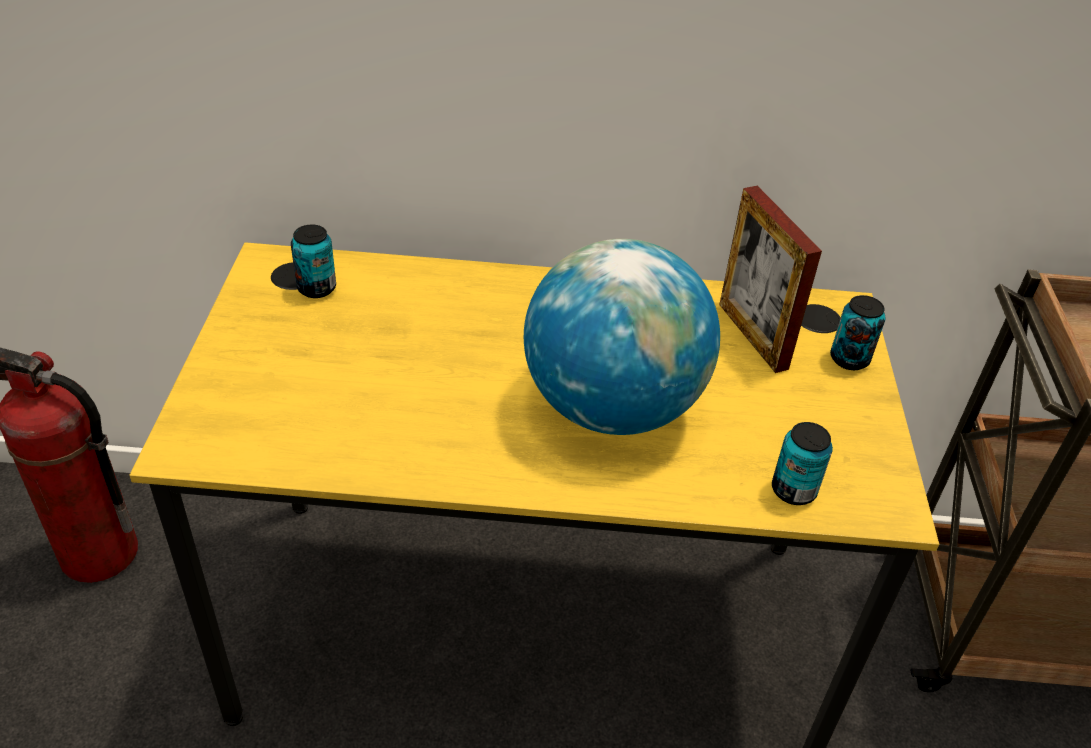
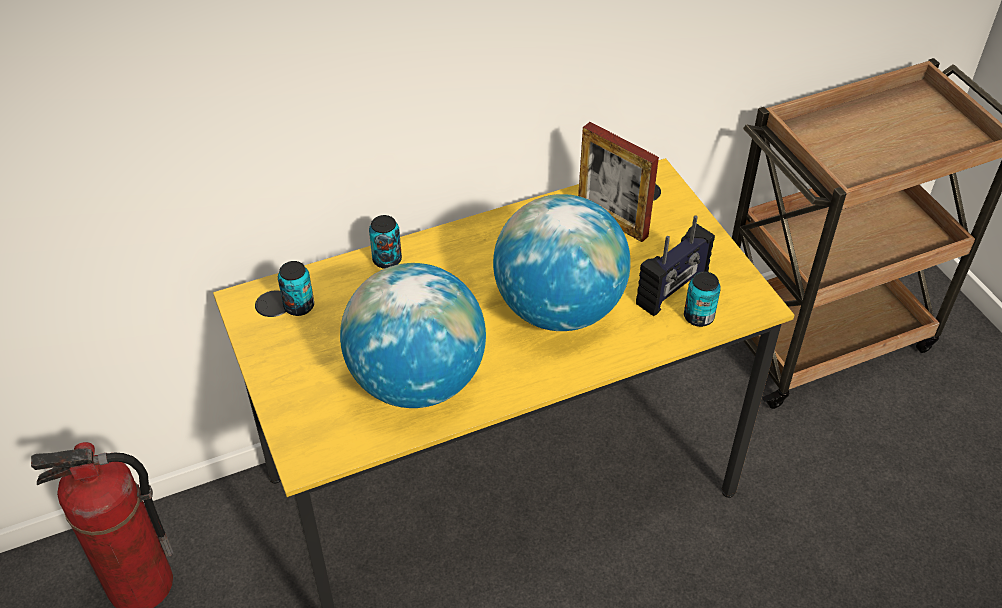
camera: 25 degrees left, 5 degrees up
can [830,295,886,370] -> can moved to [369,215,402,269]
none -> globe [340,263,486,408]
none -> radio [636,215,715,316]

